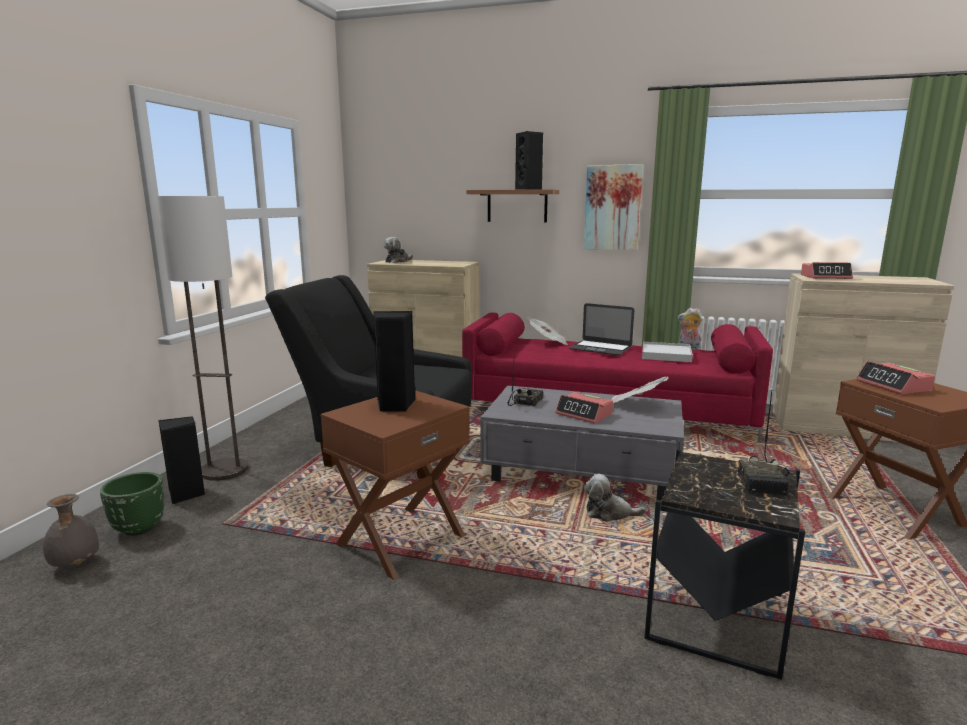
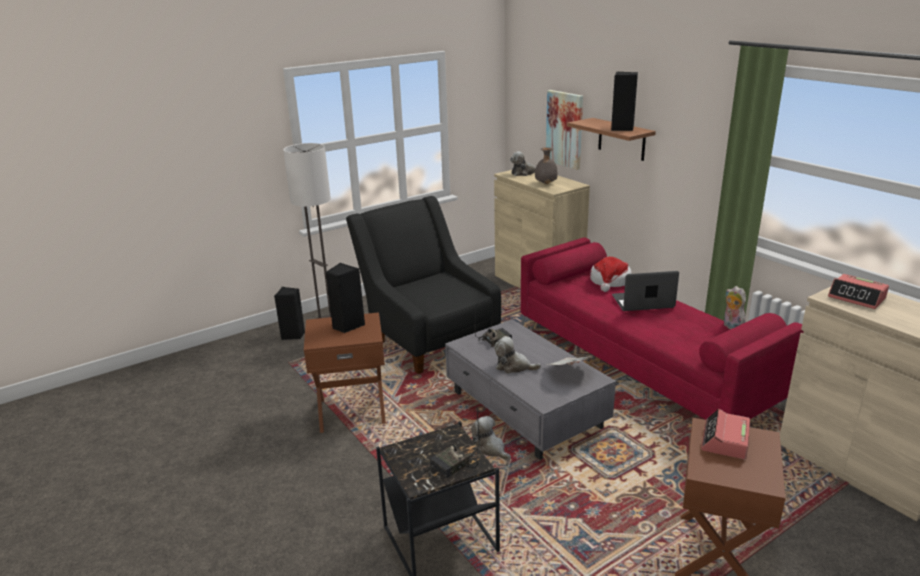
camera: 40 degrees right, 10 degrees up
grey vase [43,494,99,567] -> grey vase moved to [535,147,557,184]
green planter [100,472,164,536] -> none
newspaper [527,317,568,345] -> hat [590,257,632,292]
alarm clock [555,392,613,423] -> plush toy [494,336,541,373]
laptop [569,303,634,355] -> laptop turned 105 degrees clockwise [612,271,679,311]
picture [584,164,643,250] -> picture moved to [546,90,583,170]
white tray [642,342,693,362] -> none

